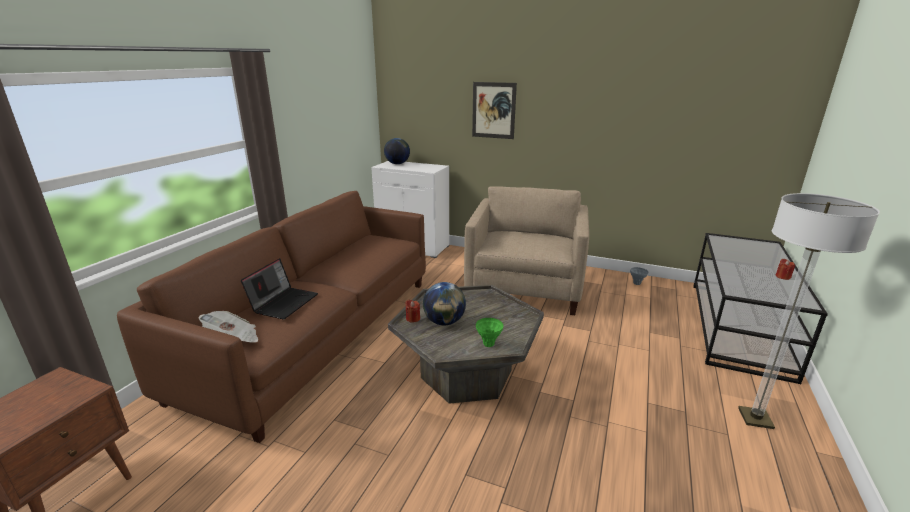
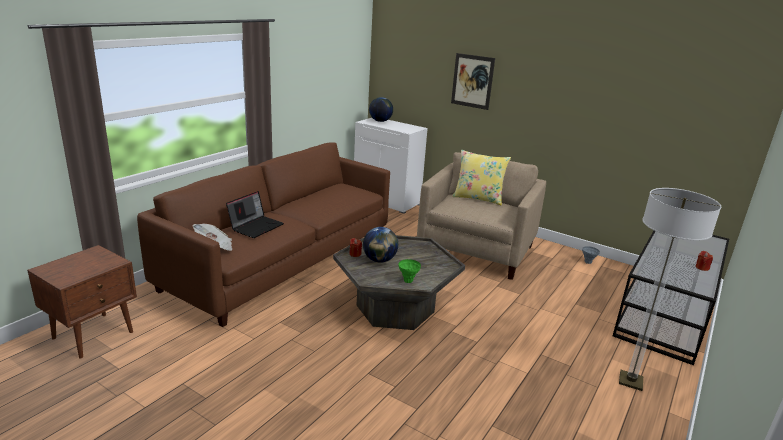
camera: 10 degrees right, 0 degrees up
none -> yellow pillow [452,150,511,206]

